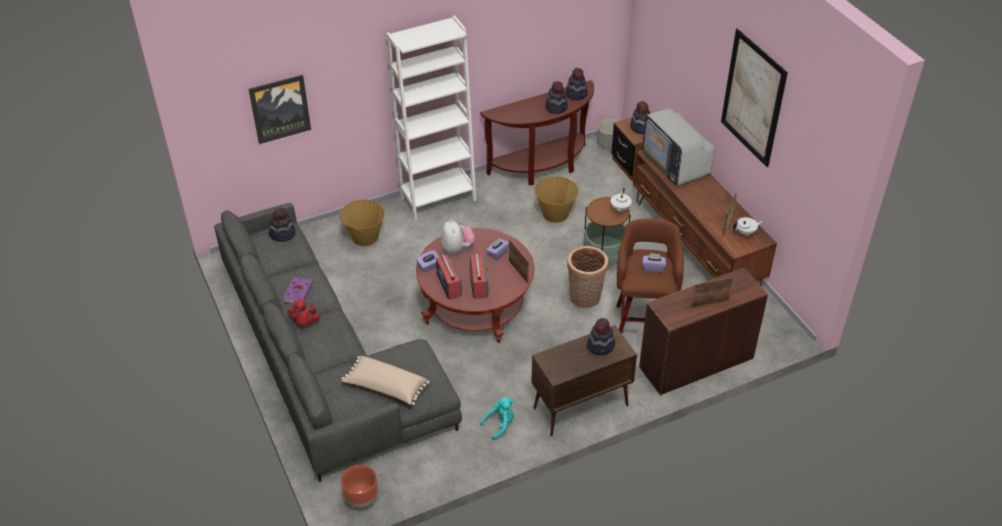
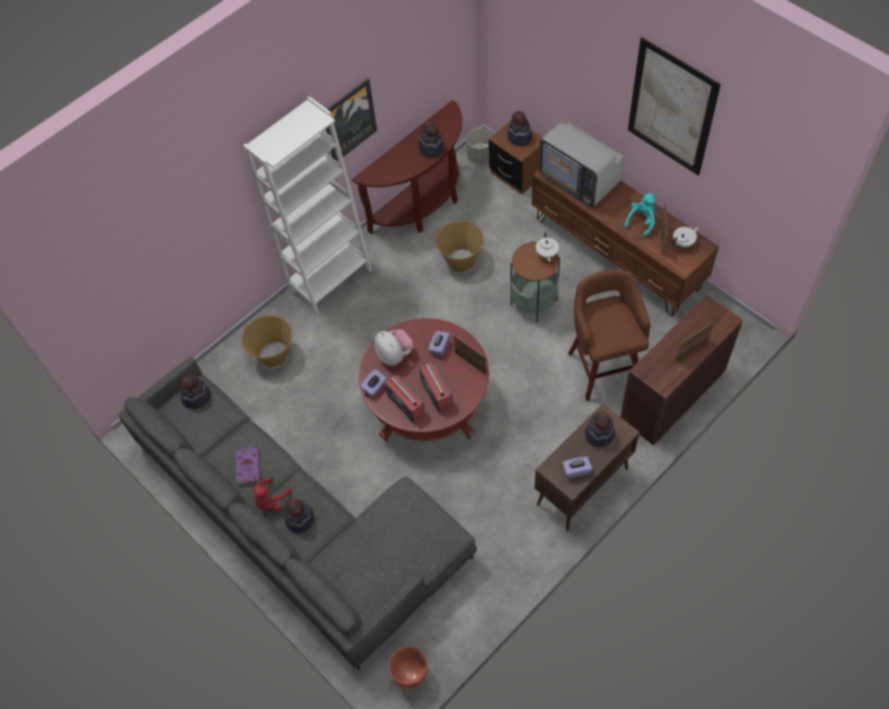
camera: 15 degrees left, 15 degrees up
picture [249,75,311,144] -> picture moved to [326,78,377,161]
red plush toy [287,299,320,326] -> red plush toy turned 60 degrees clockwise [253,477,292,511]
beige pillow [342,356,430,405] -> none
turquoise plush toy [480,397,514,440] -> turquoise plush toy moved to [624,193,656,237]
hat [566,68,588,100] -> hat moved to [285,499,314,533]
basket [567,246,608,308] -> none
purple tissue box [643,253,666,273] -> purple tissue box moved to [563,457,592,479]

